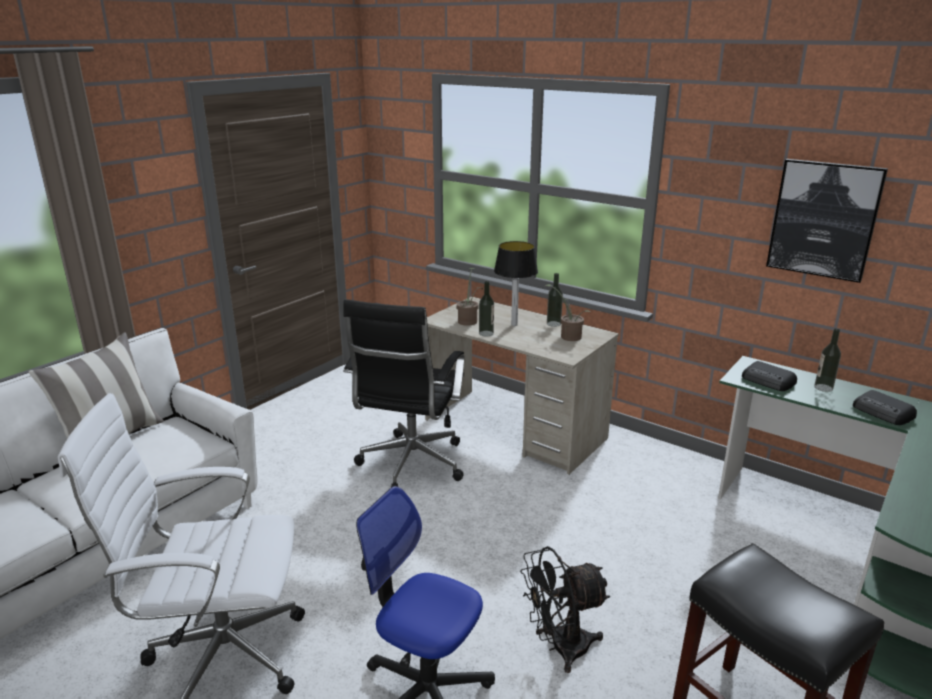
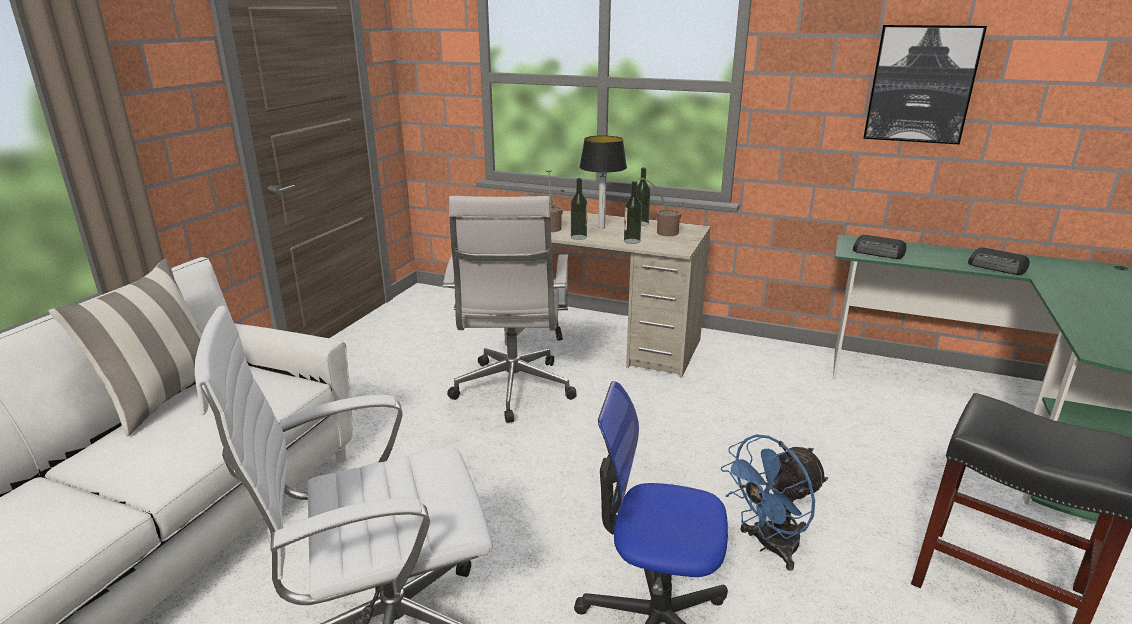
camera: 15 degrees left, 0 degrees up
black office chair [343,299,465,487] -> white office chair [443,196,576,423]
black fan [520,546,610,673] -> blue fan [721,434,828,571]
bottle [814,329,841,392] -> bottle moved to [624,181,642,244]

